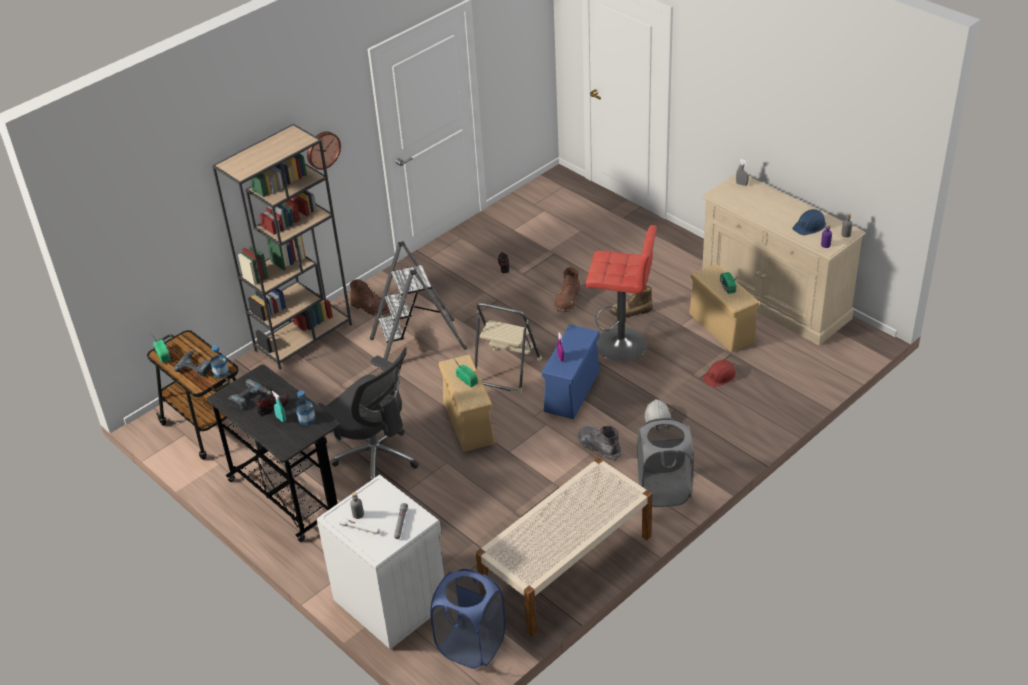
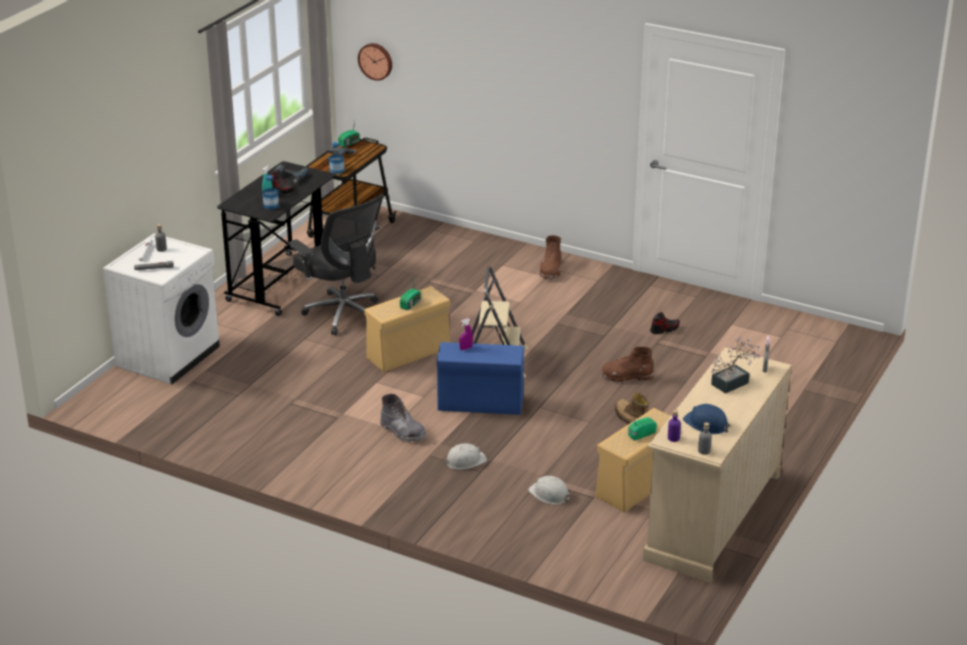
camera: 70 degrees right, 10 degrees down
bookcase [212,124,352,370] -> none
wall clock [307,131,341,170] -> wall clock moved to [358,43,392,81]
office chair [317,347,419,480] -> office chair turned 60 degrees counterclockwise [288,194,384,335]
grey step ladder [370,241,467,370] -> none
blue laundry basket [430,569,506,669] -> none
beige bench [475,457,652,637] -> none
grey boot [578,425,622,461] -> grey boot turned 105 degrees clockwise [380,394,426,443]
red stool [585,225,657,362] -> none
grey laundry basket [637,418,694,507] -> none
red hard hat [702,360,736,387] -> white hard hat [528,476,571,505]
none -> potted plant [711,337,761,394]

